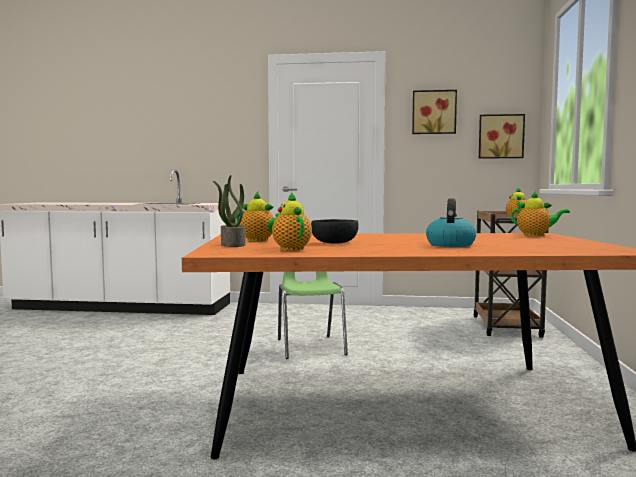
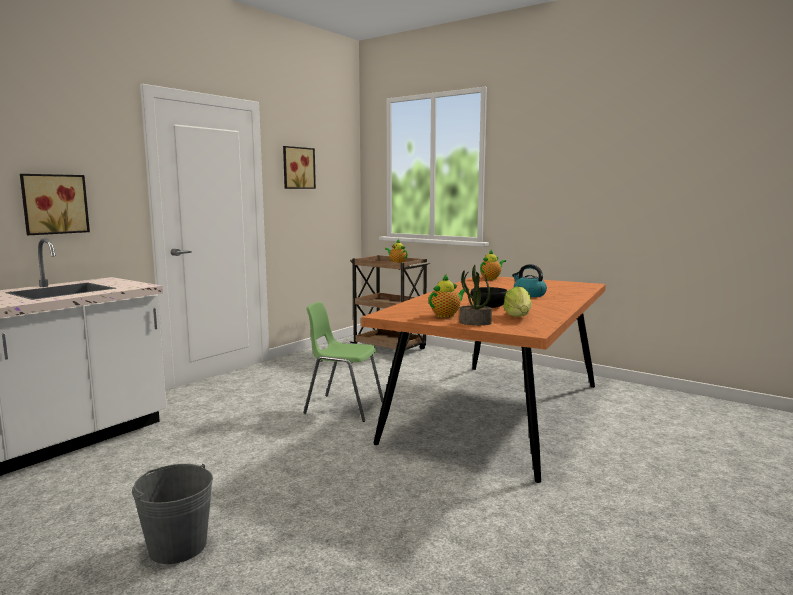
camera: 60 degrees left, 5 degrees up
teapot [272,192,312,251] -> lettuce [503,286,532,317]
picture [479,114,525,159] -> picture moved to [20,174,90,235]
none -> grey bucket [132,464,213,564]

